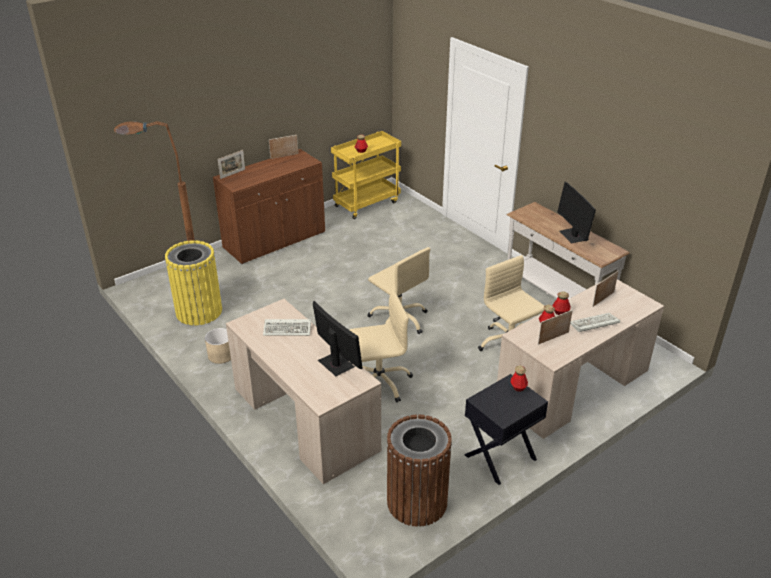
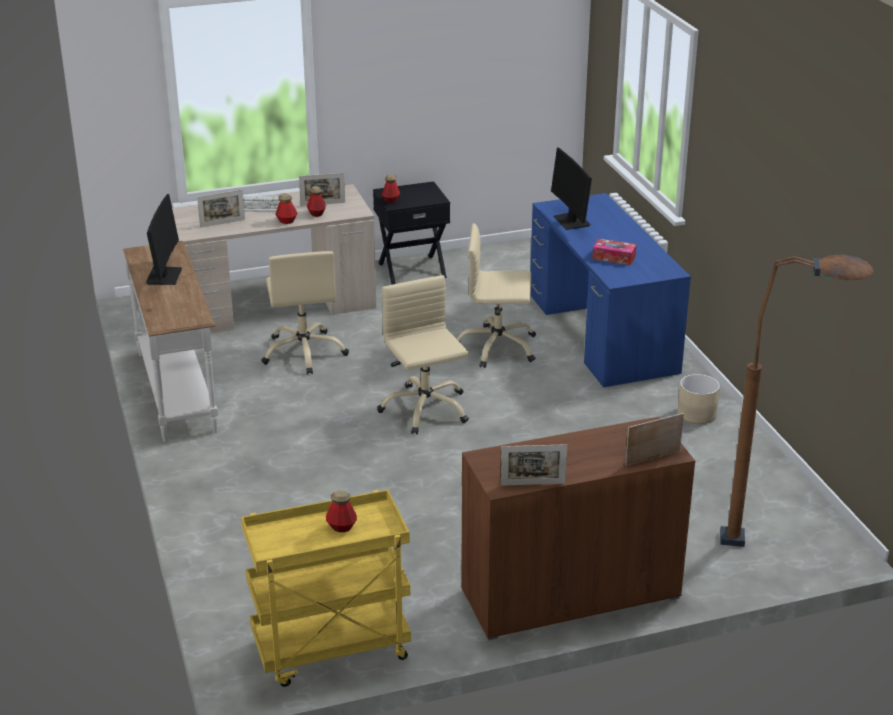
camera: 160 degrees left, 5 degrees down
yellow trash can [165,240,222,325] -> none
beige desk [226,299,381,484] -> blue desk [530,193,691,387]
keyboard [263,319,311,336] -> tissue box [592,238,637,265]
brown trash can [387,415,452,527] -> none

